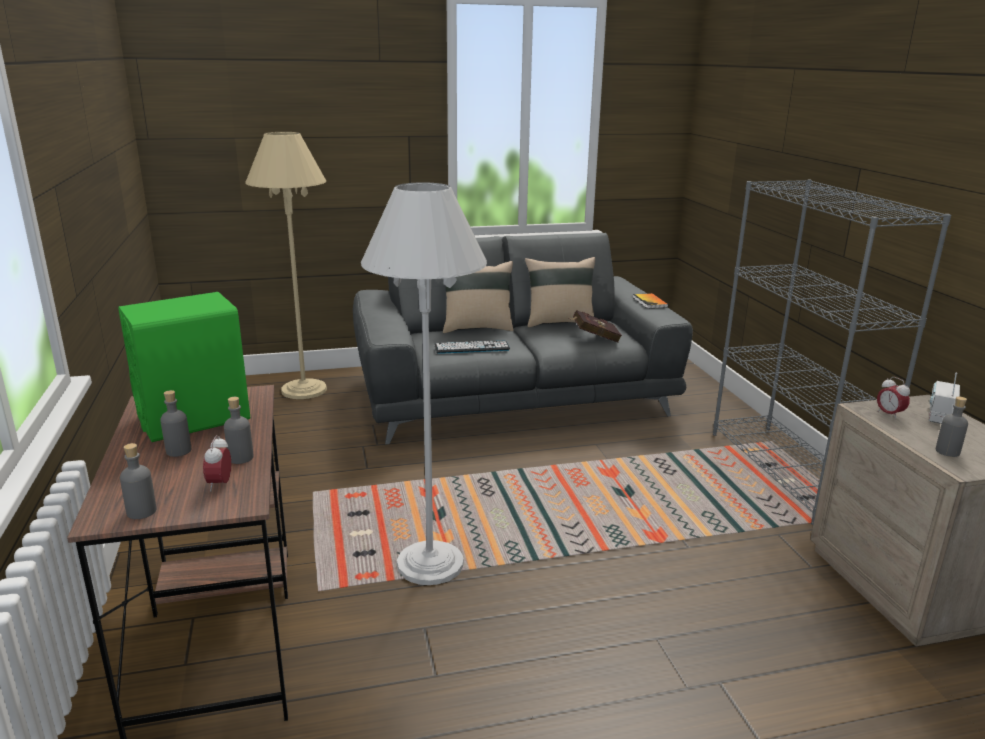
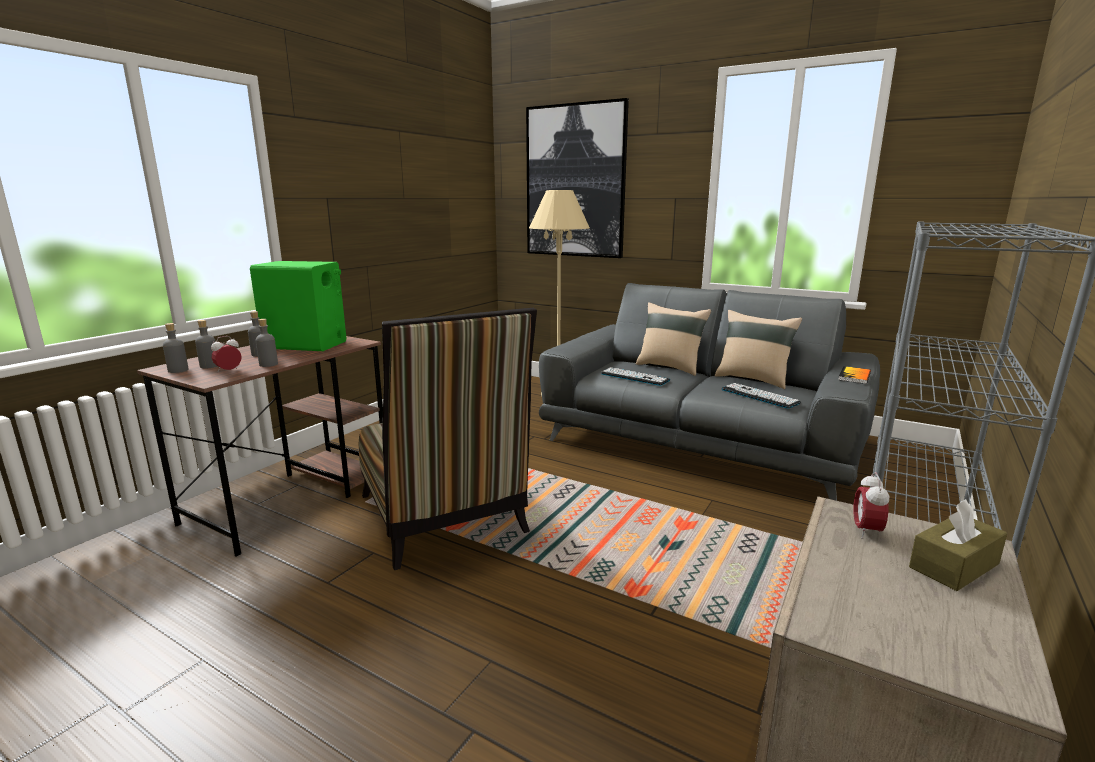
camera: 45 degrees right, 5 degrees down
white floor lamp [361,182,487,585] -> chair [359,308,537,570]
red book [569,310,622,343] -> keyboard [721,383,801,409]
radio [929,373,960,424] -> brown tissue box [909,499,1008,591]
grey bottle [936,396,968,457] -> grey bottle moved to [195,320,218,369]
none -> picture [526,98,629,258]

